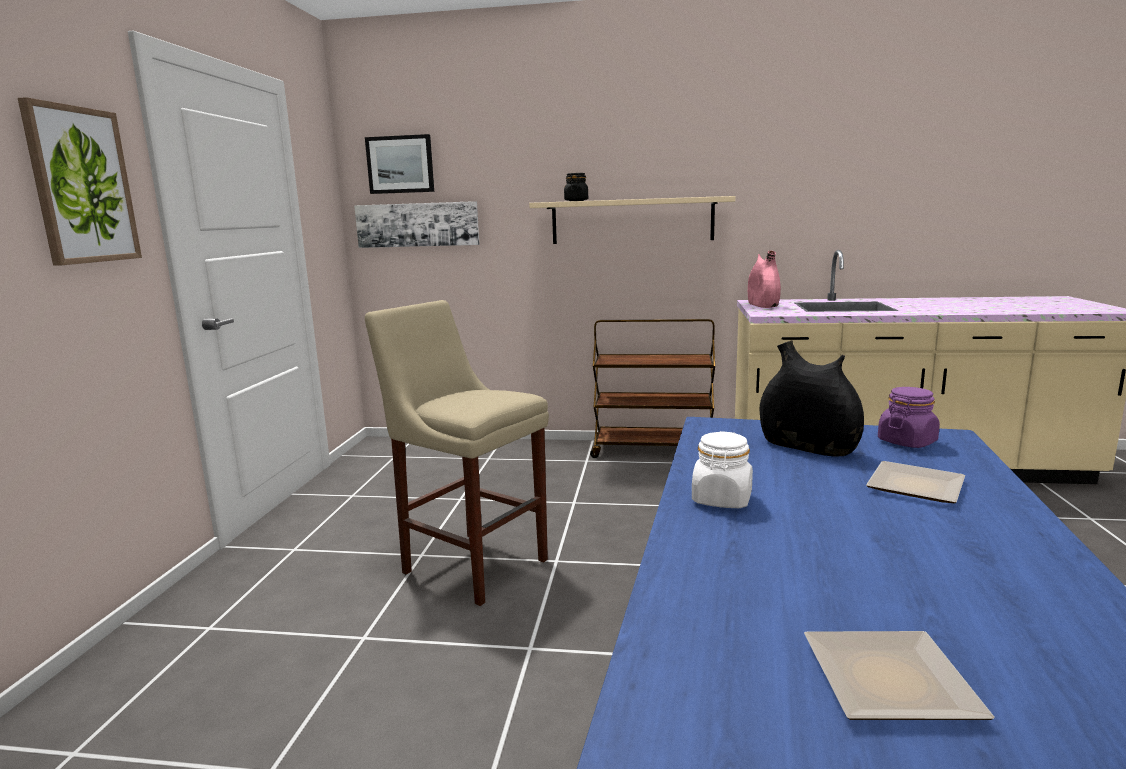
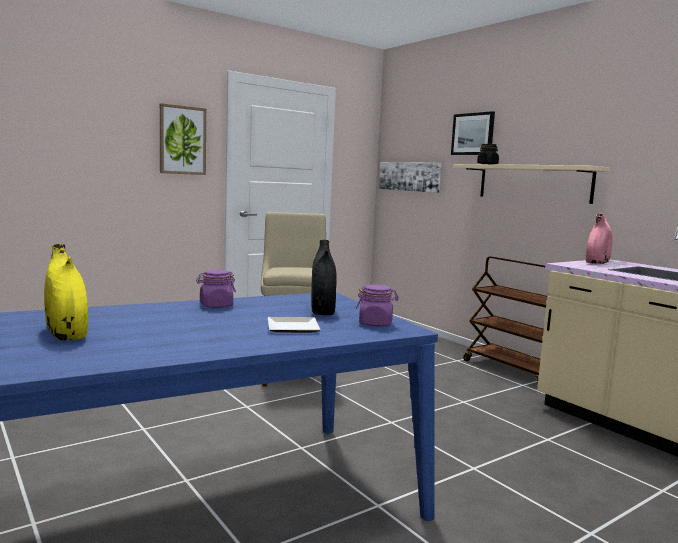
camera: 45 degrees right, 5 degrees down
picture [365,134,434,194] -> picture moved to [451,111,495,155]
white jar [692,431,753,508] -> purple jar [196,270,236,308]
plate [804,631,995,720] -> yellow vase [44,244,88,340]

